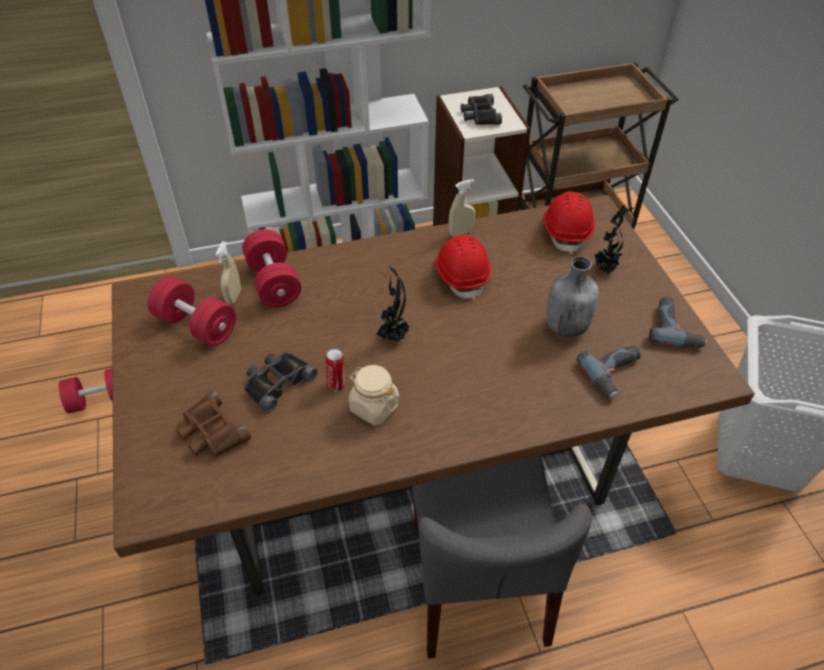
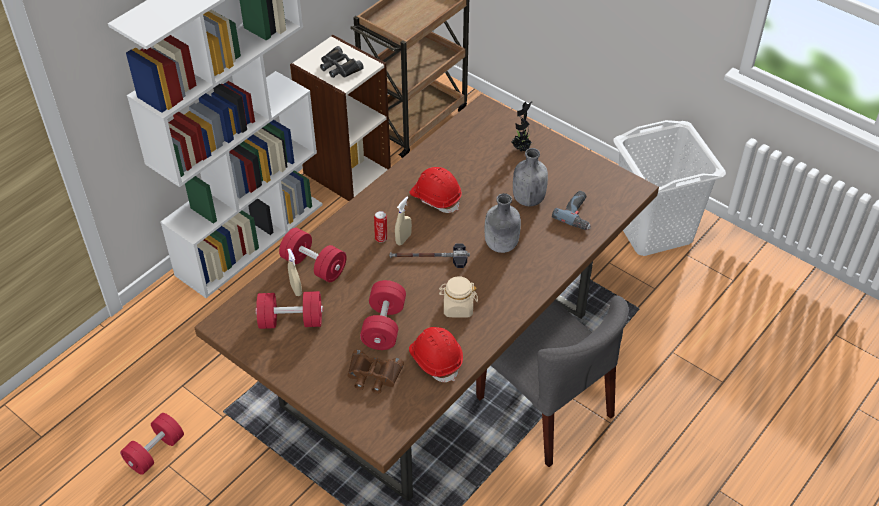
camera: 35 degrees left, 0 degrees up
black binoculars [244,352,317,413] -> red dumbbell [360,280,406,350]
can [325,349,345,392] -> can moved to [374,211,387,242]
potted plant [376,267,409,342] -> hammer [389,243,470,268]
beige spray bottle [449,179,475,236] -> beige spray bottle moved to [395,197,412,245]
red hard hat [543,192,596,254] -> red hard hat moved to [409,327,463,382]
power drill [649,297,708,348] -> none
none -> grey bottle [484,193,521,253]

